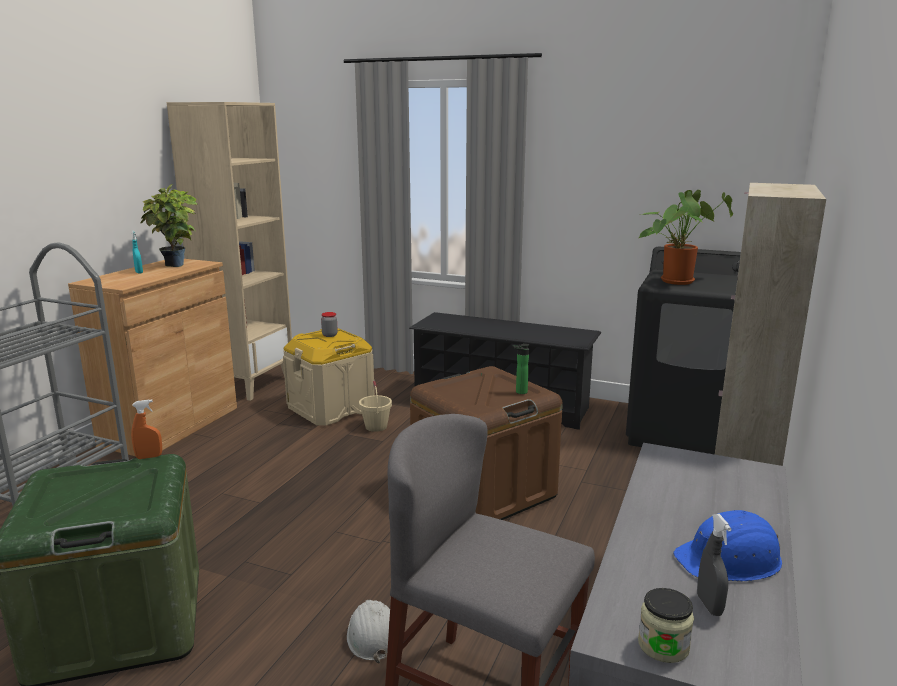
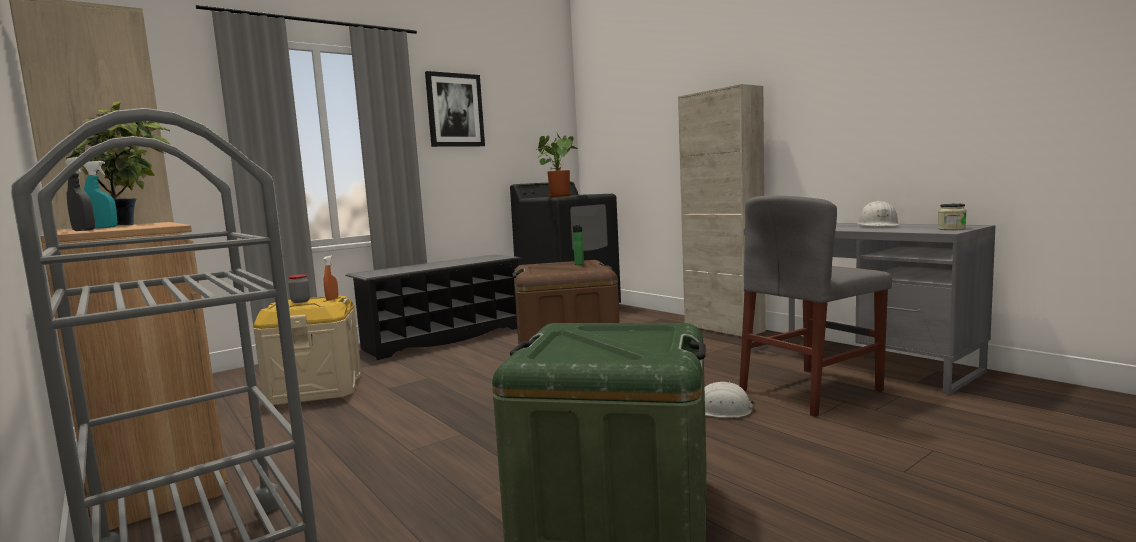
camera: 60 degrees left, 10 degrees down
orange spray bottle [131,399,162,459] -> orange spray bottle moved to [324,256,338,300]
beige bucket [359,381,392,432] -> none
blue hard hat [673,510,782,582] -> white hard hat [857,201,900,226]
grey spray bottle [697,514,732,616] -> grey spray bottle moved to [65,157,95,231]
none -> picture [425,71,485,147]

